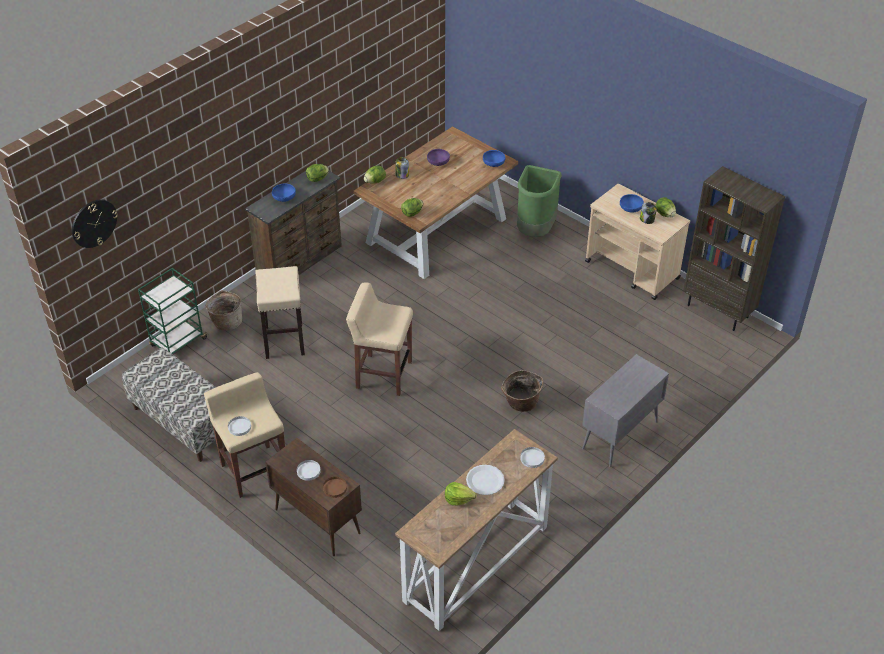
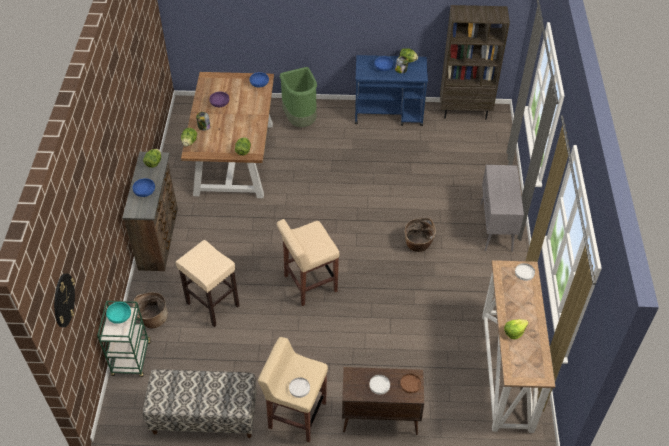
camera: 40 degrees left, 5 degrees up
white plate [466,465,505,495] -> none
beige cart [585,184,690,300] -> blue cart [355,55,428,126]
none -> turquoise bowl [106,302,131,324]

